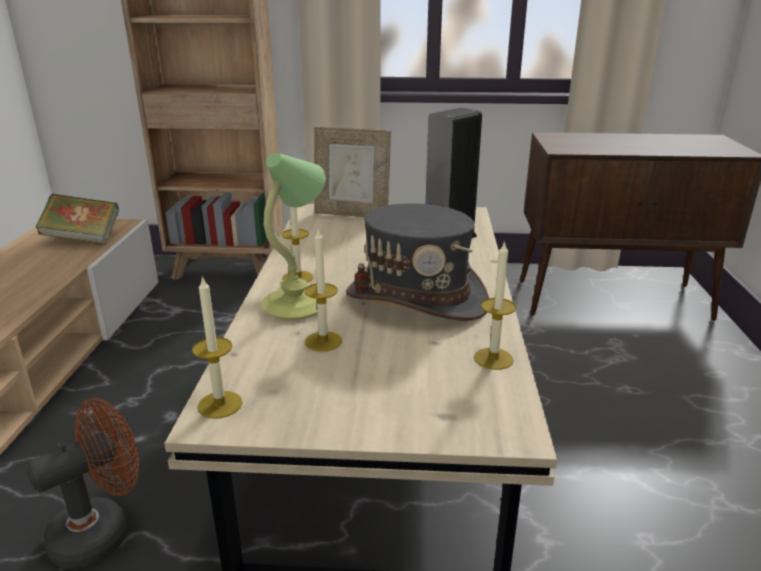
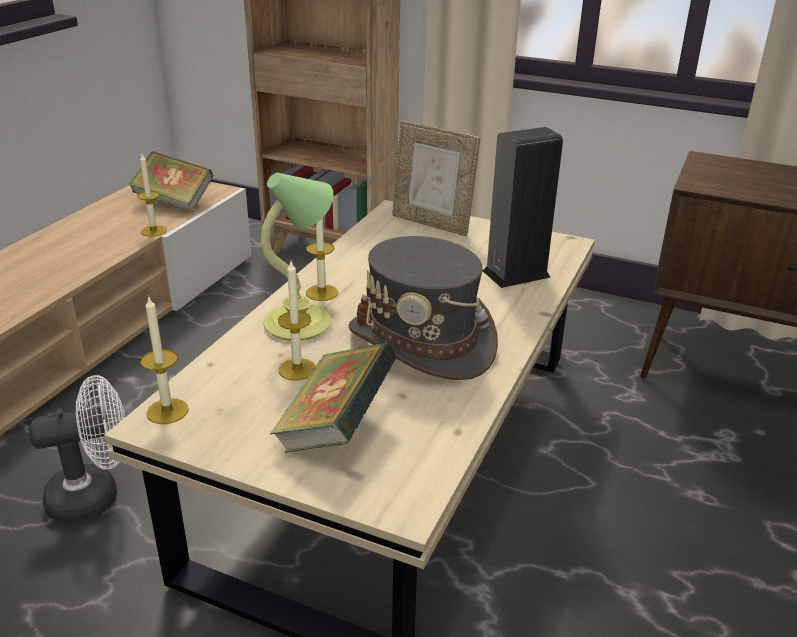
camera: 20 degrees right, 5 degrees up
brown fan [26,398,139,569] -> white fan [29,375,125,523]
candle [474,241,516,370] -> candle moved to [137,154,167,237]
none -> book [270,342,397,453]

